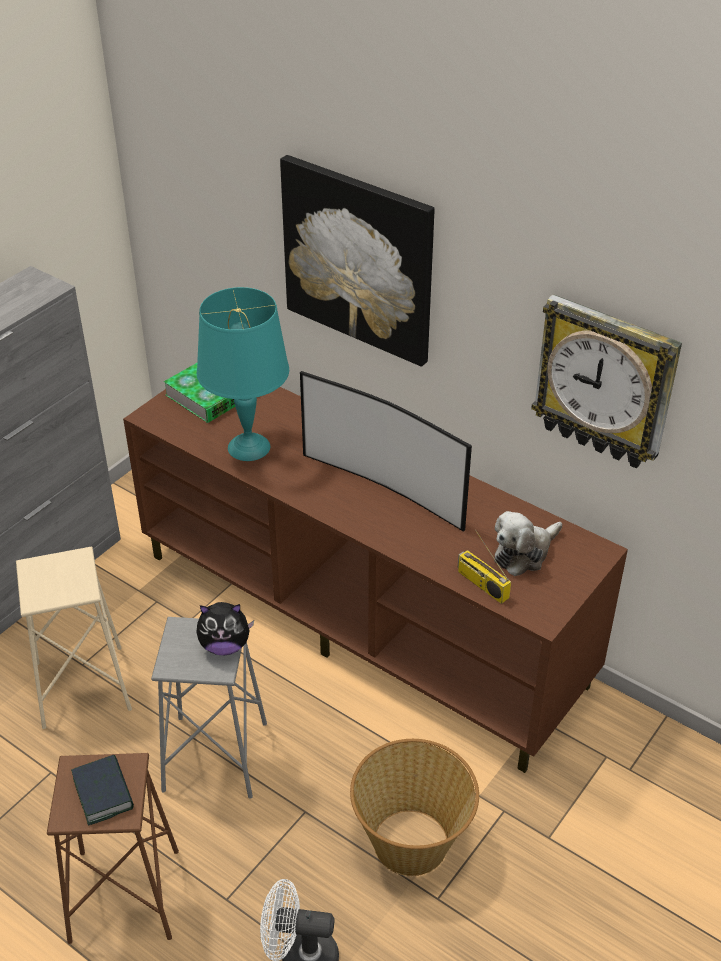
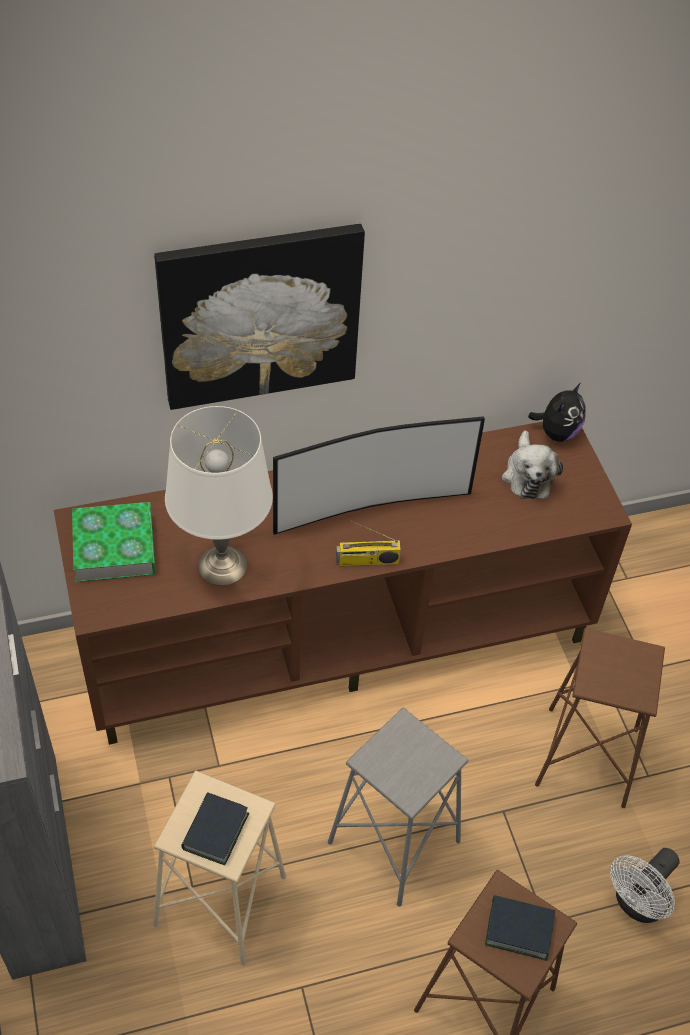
camera: 55 degrees left, 10 degrees up
turquoise table lamp [197,287,289,461] -> white table lamp [165,406,273,585]
plush toy [197,602,254,656] -> plush toy moved to [528,383,586,442]
basket [350,739,479,876] -> brown stool [535,628,665,808]
radio [458,529,511,604] -> radio moved to [336,521,401,566]
wall clock [531,294,682,468] -> none
none -> book [181,792,249,865]

